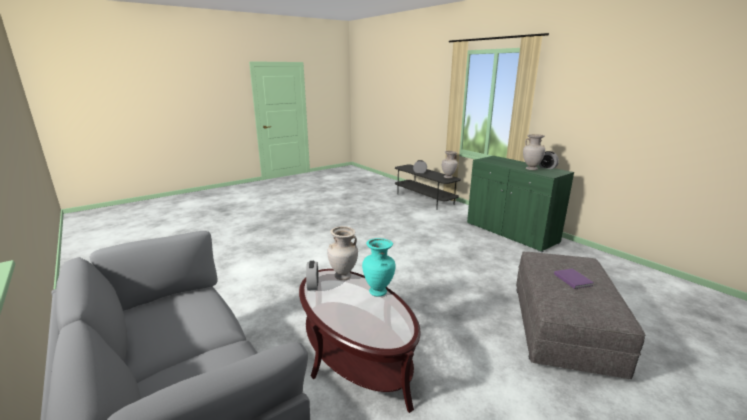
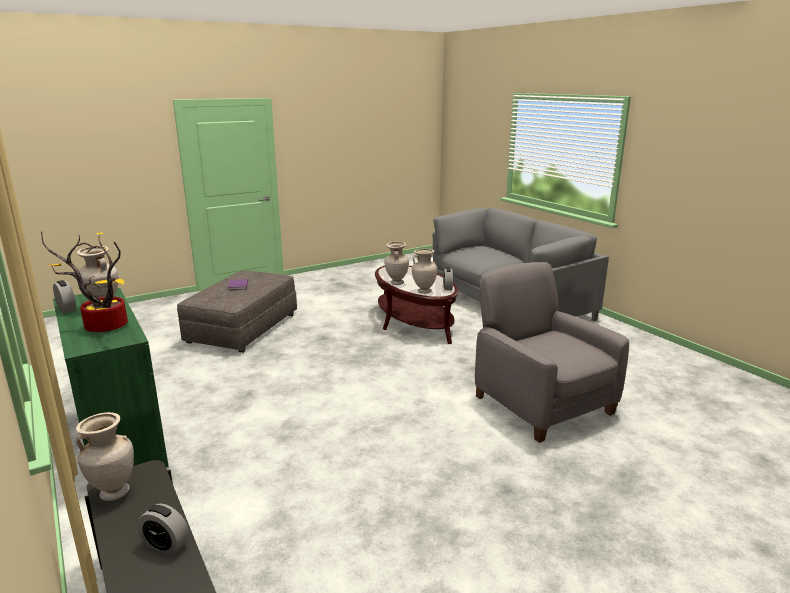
camera: 175 degrees left, 0 degrees up
turquoise vase [362,238,396,296] -> beige vase [384,242,409,285]
none -> potted plant [41,231,128,332]
none -> grey armchair [475,262,629,443]

